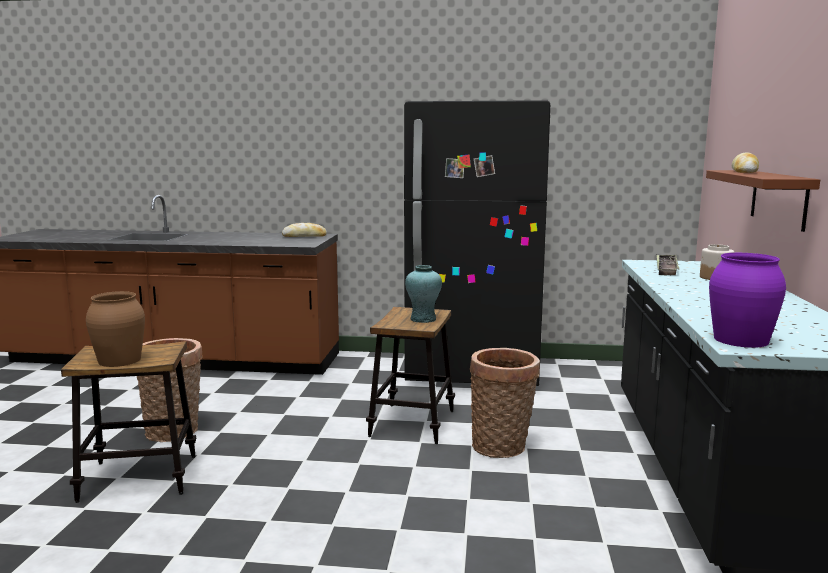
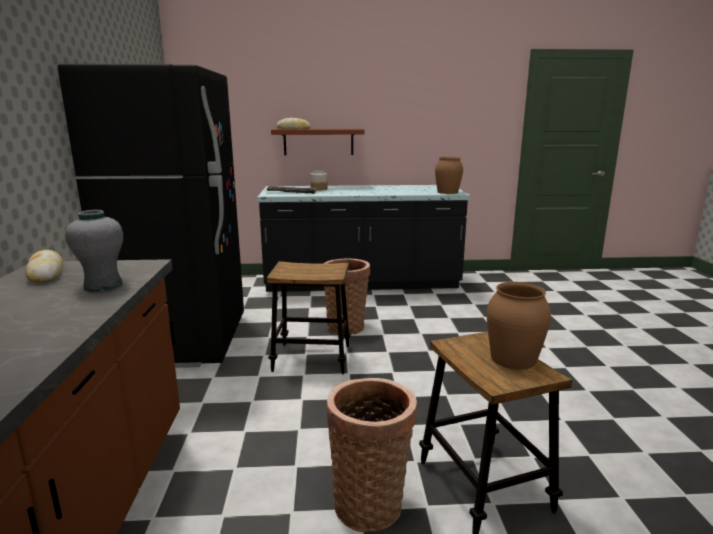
camera: 100 degrees left, 5 degrees up
turquoise vase [405,265,442,323] -> none
purple vase [709,253,786,348] -> brown vase [435,157,463,194]
none -> grey vase [65,210,123,292]

